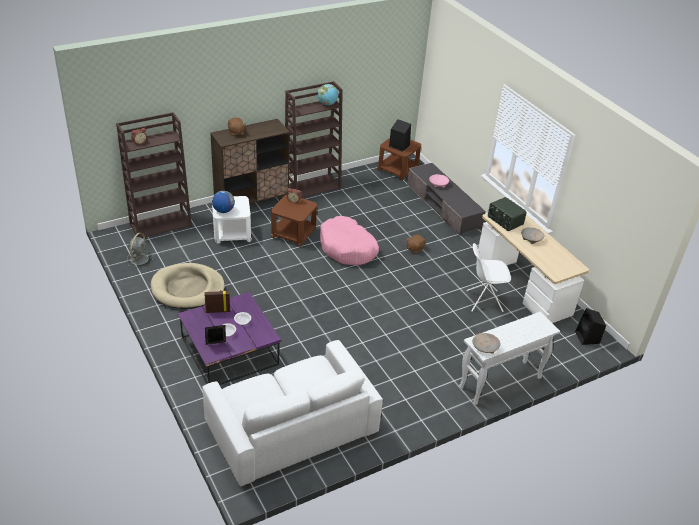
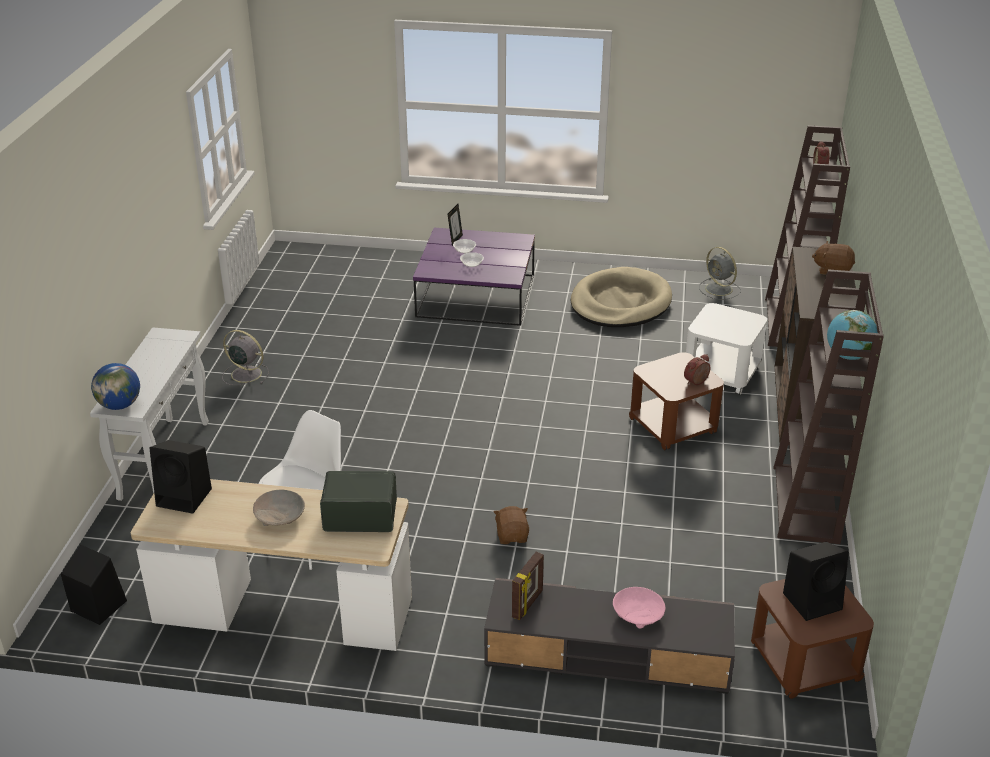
camera: 130 degrees right, 5 degrees down
white sofa [202,340,383,487] -> none
picture frame [205,290,230,313] -> picture frame moved to [512,552,544,620]
globe [212,191,235,213] -> globe moved to [91,363,140,410]
pink dog bed [320,216,379,265] -> none
beige bowl [472,333,500,354] -> none
none -> black speaker [150,440,212,514]
none -> grey fan [222,330,269,385]

